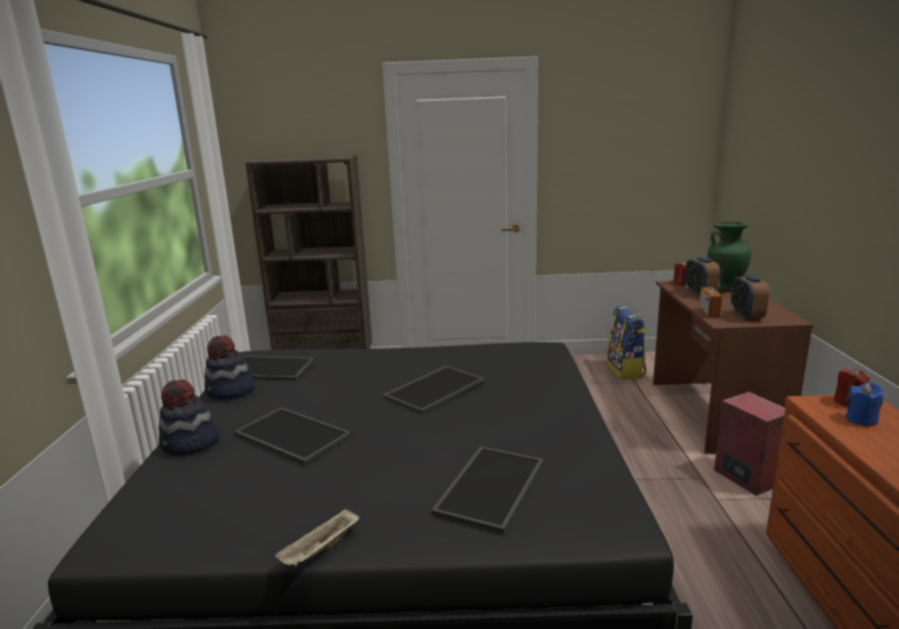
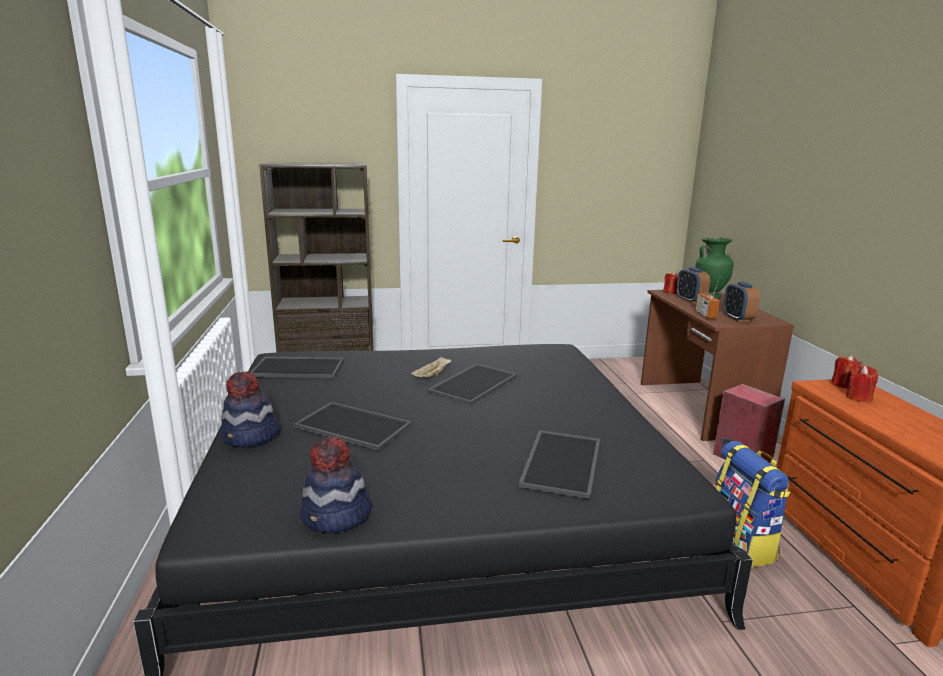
camera: 10 degrees left, 0 degrees up
hat [205,335,255,400] -> hat moved to [301,436,372,533]
beige tray [275,507,360,566] -> beige tray moved to [411,357,451,377]
backpack [606,305,647,380] -> backpack moved to [713,441,791,567]
blue candle [846,382,884,427] -> red candle [846,366,878,402]

